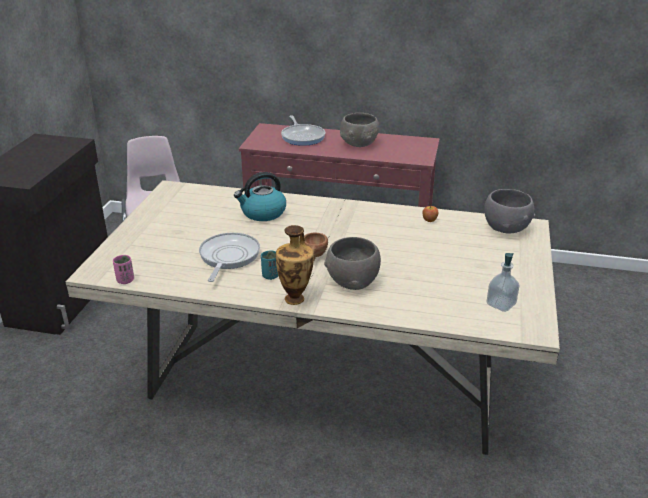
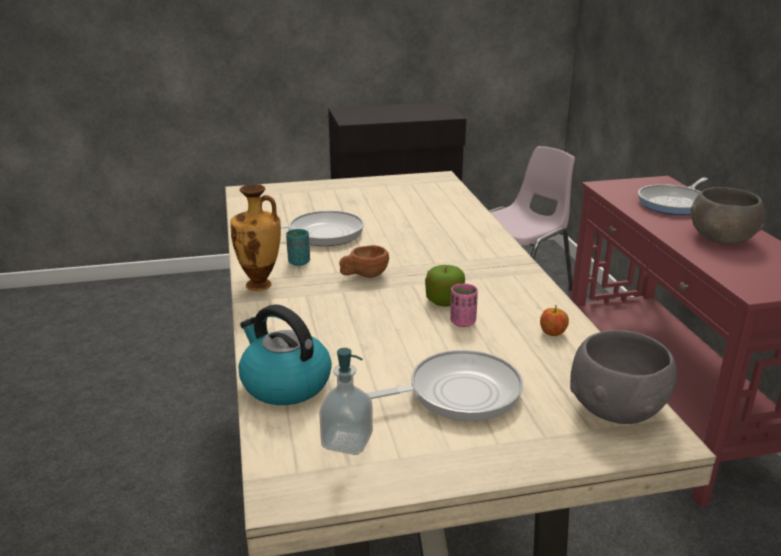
camera: 65 degrees right, 5 degrees down
pink cup [113,255,134,284] -> pink cup moved to [450,283,478,327]
kettle [234,172,286,221] -> kettle moved to [239,304,332,405]
grey bowl [324,237,381,290] -> none
none -> frying pan [366,350,523,422]
none -> apple [425,265,465,307]

